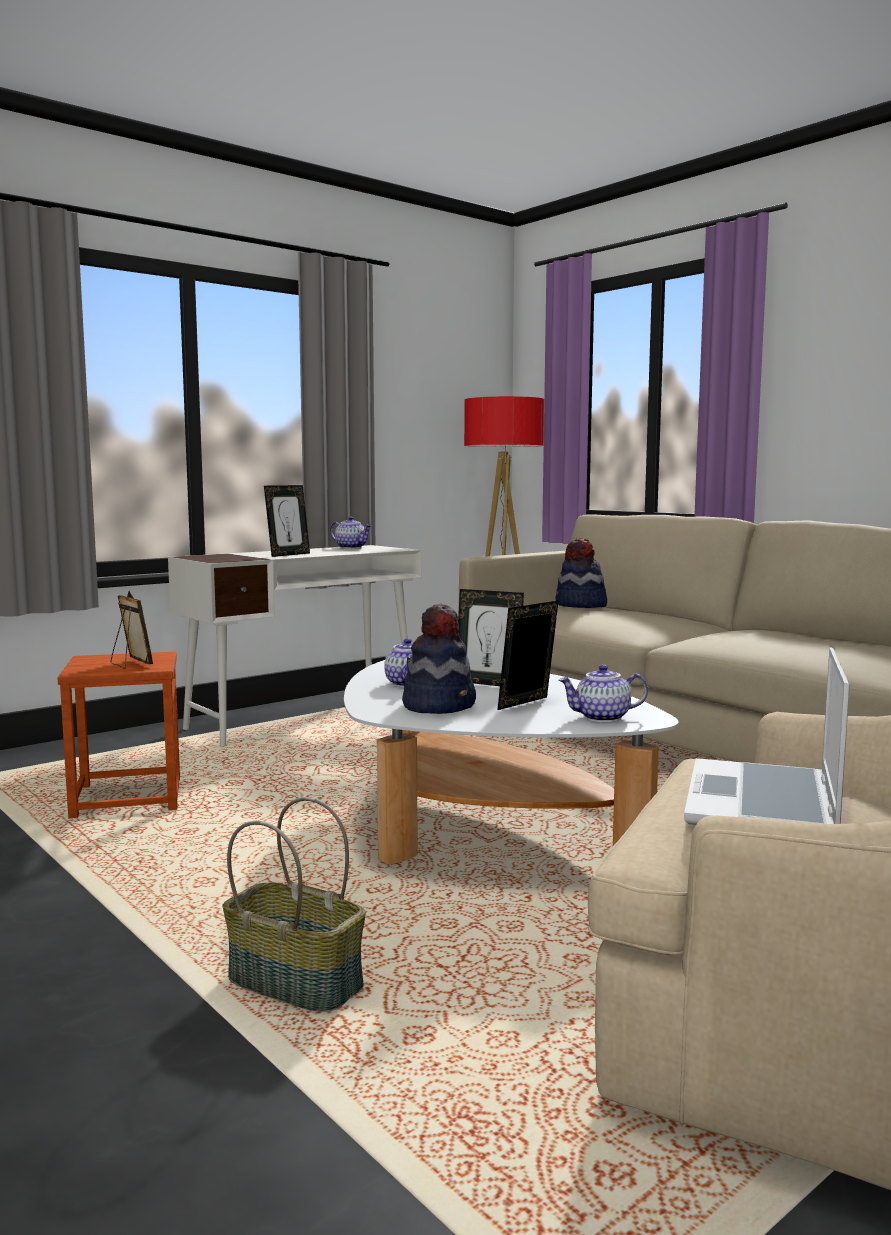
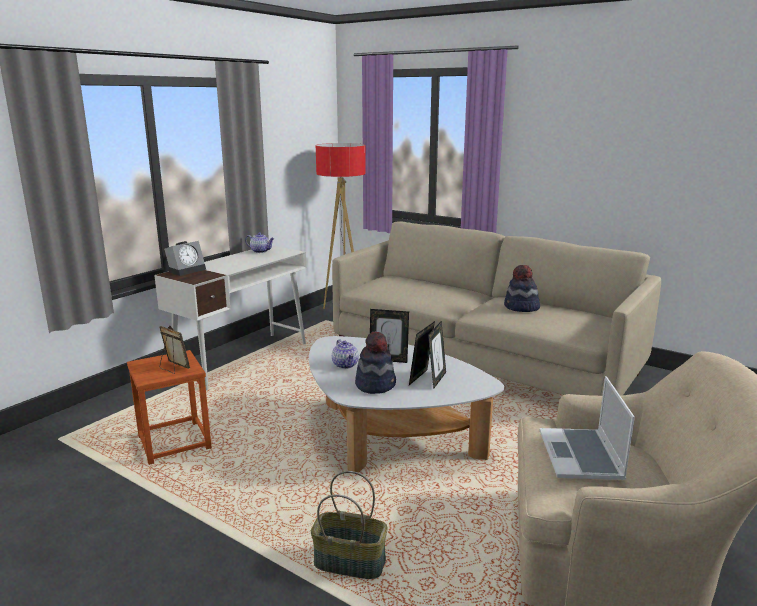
camera: 15 degrees left, 10 degrees up
picture frame [264,485,310,557] -> picture frame moved to [428,321,446,389]
hat [556,539,607,608] -> hat moved to [504,265,540,312]
teapot [559,665,648,722] -> none
none -> alarm clock [164,241,206,276]

